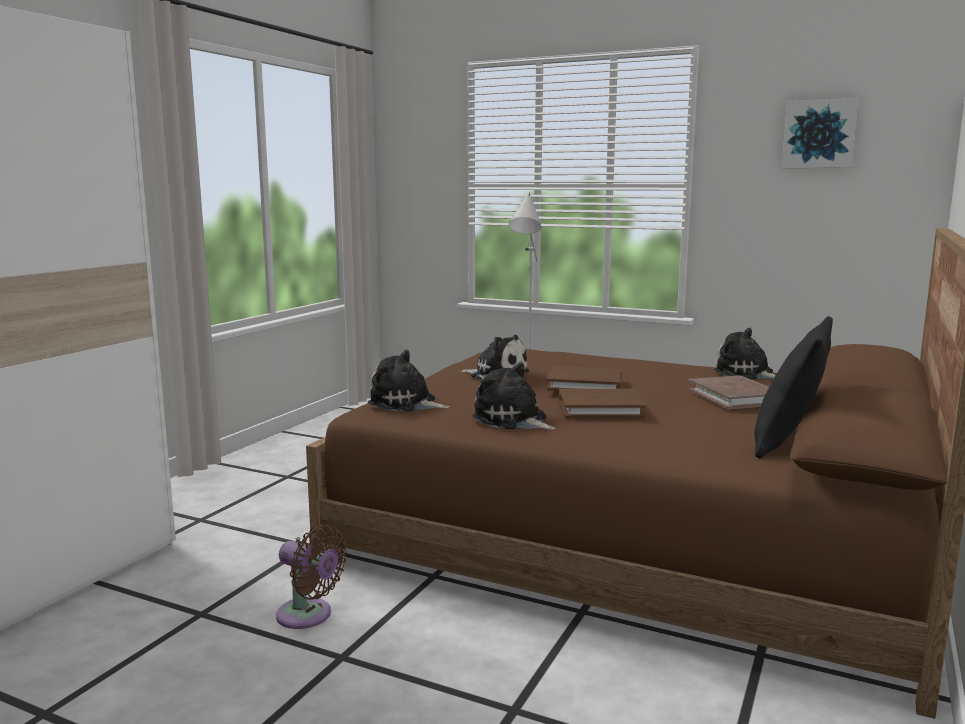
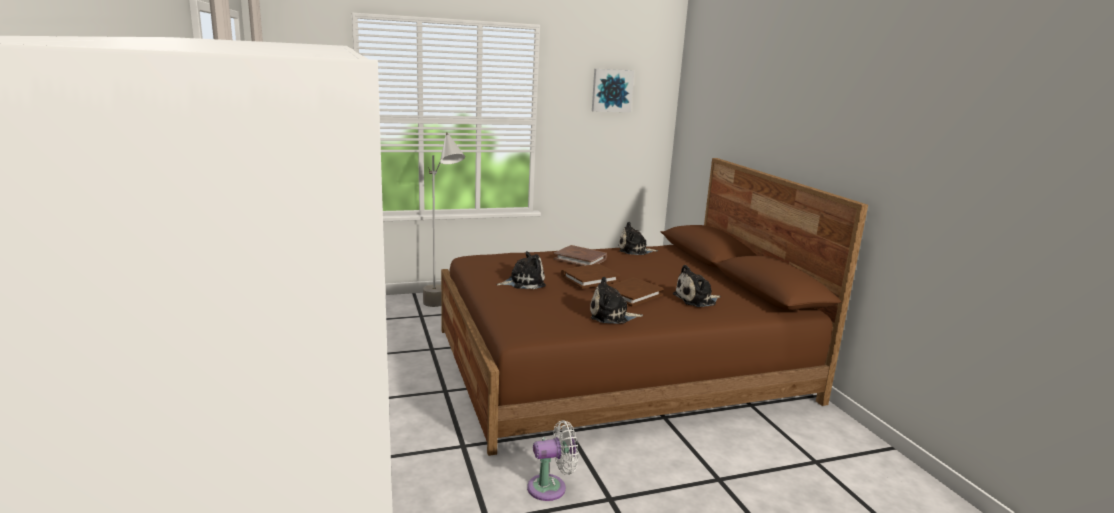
camera: 45 degrees left, 5 degrees up
brown fan [276,524,347,629] -> white fan [527,420,579,501]
plush toy [368,349,449,412] -> plush toy moved to [673,265,721,307]
brown book [689,375,769,409] -> brown book moved to [554,245,607,266]
black pillow [755,316,833,458] -> none

